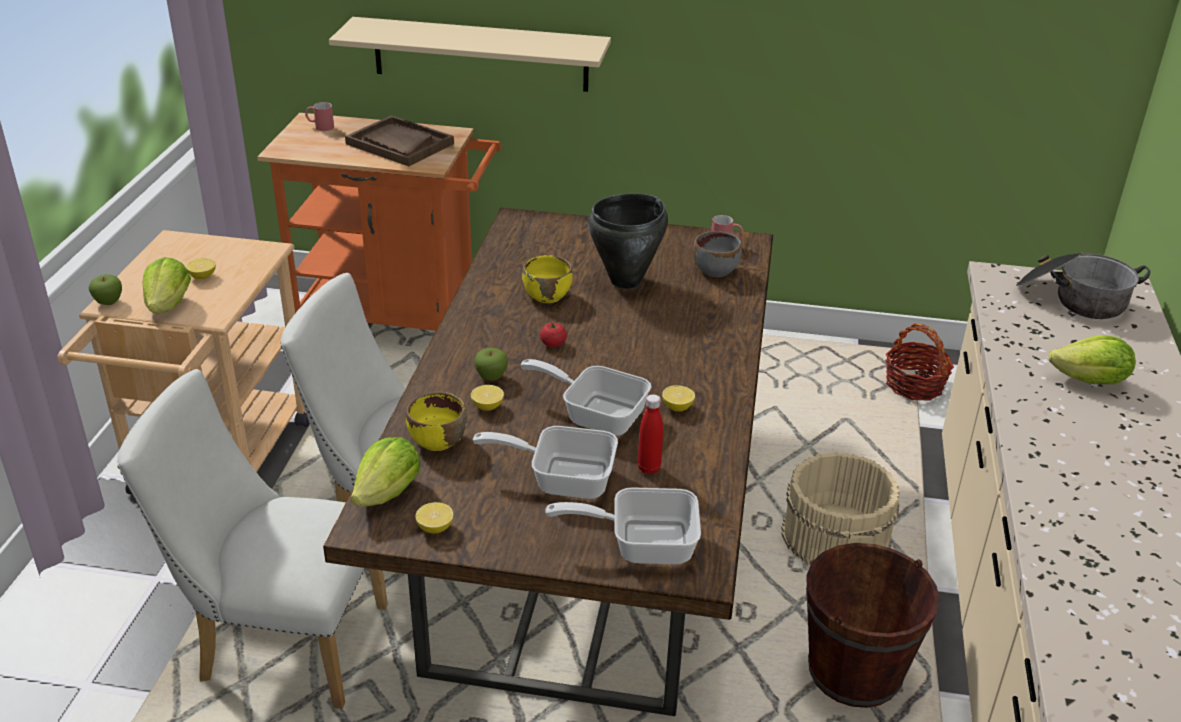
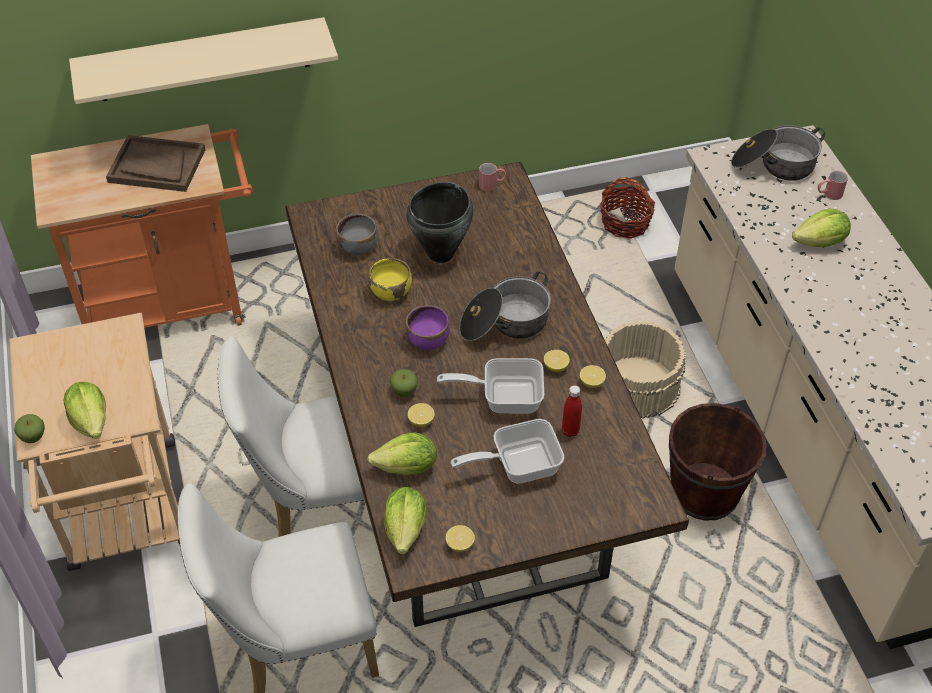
camera: 25 degrees left, 15 degrees up
lemon [186,258,216,279] -> lemon moved to [580,365,606,388]
red mug [305,102,334,131] -> red mug moved to [818,171,848,200]
yellow bowl [406,392,467,451] -> lettuce [367,432,437,475]
tomato [540,322,567,347] -> purple bowl [405,305,450,350]
frying pan [545,487,701,564] -> none
grey bowl [694,231,742,277] -> grey bowl moved to [336,213,378,256]
none -> cooking pot [459,272,551,341]

